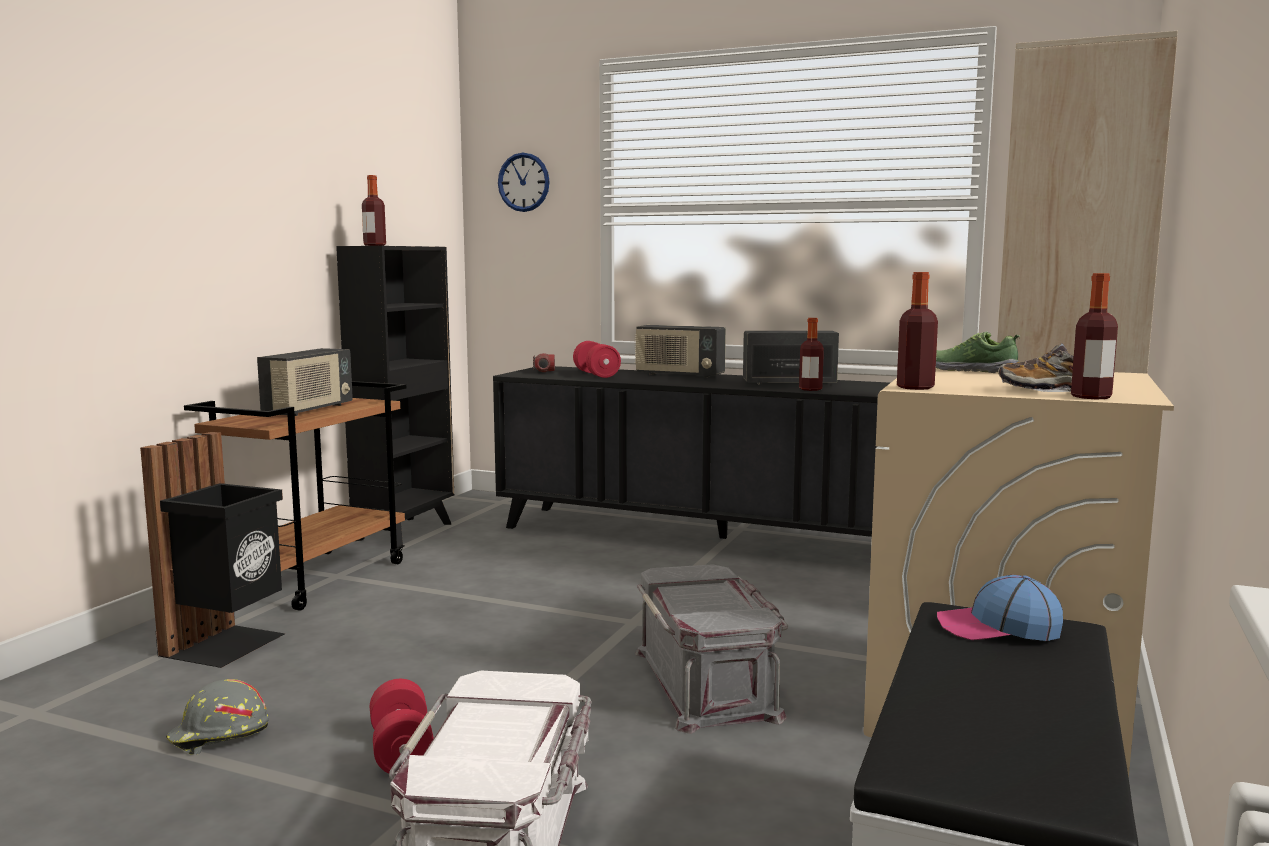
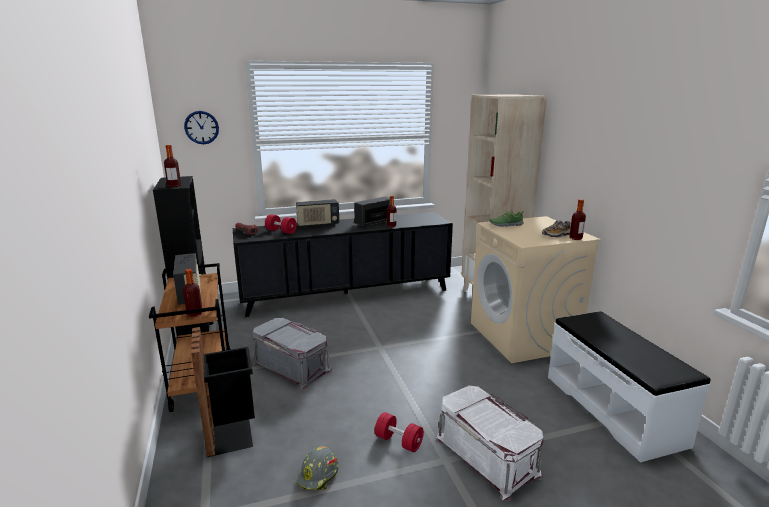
camera: 40 degrees left, 10 degrees up
grey storage box [635,564,788,734] -> grey storage box moved to [253,318,332,390]
bottle [897,272,938,390] -> bottle moved to [183,269,202,317]
cap [937,575,1063,641] -> none

